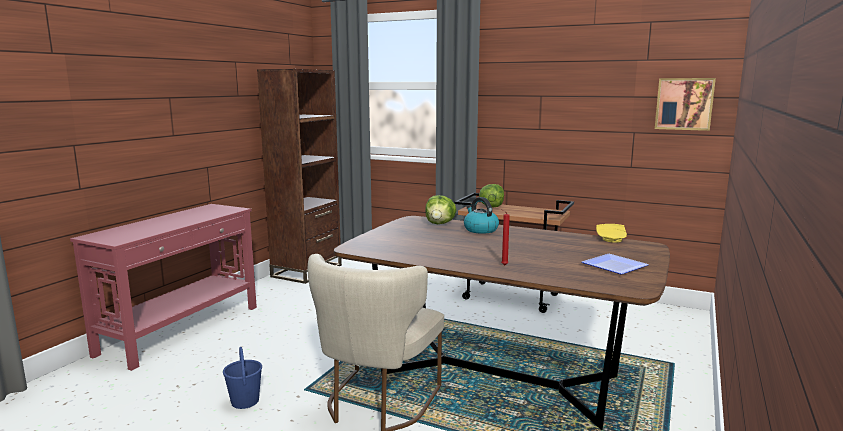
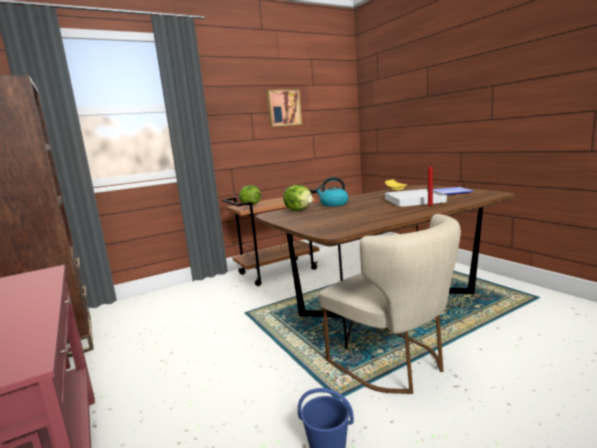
camera: 55 degrees left, 0 degrees up
picture [655,78,716,131] -> picture moved to [267,89,302,127]
none -> white tray [385,189,447,207]

